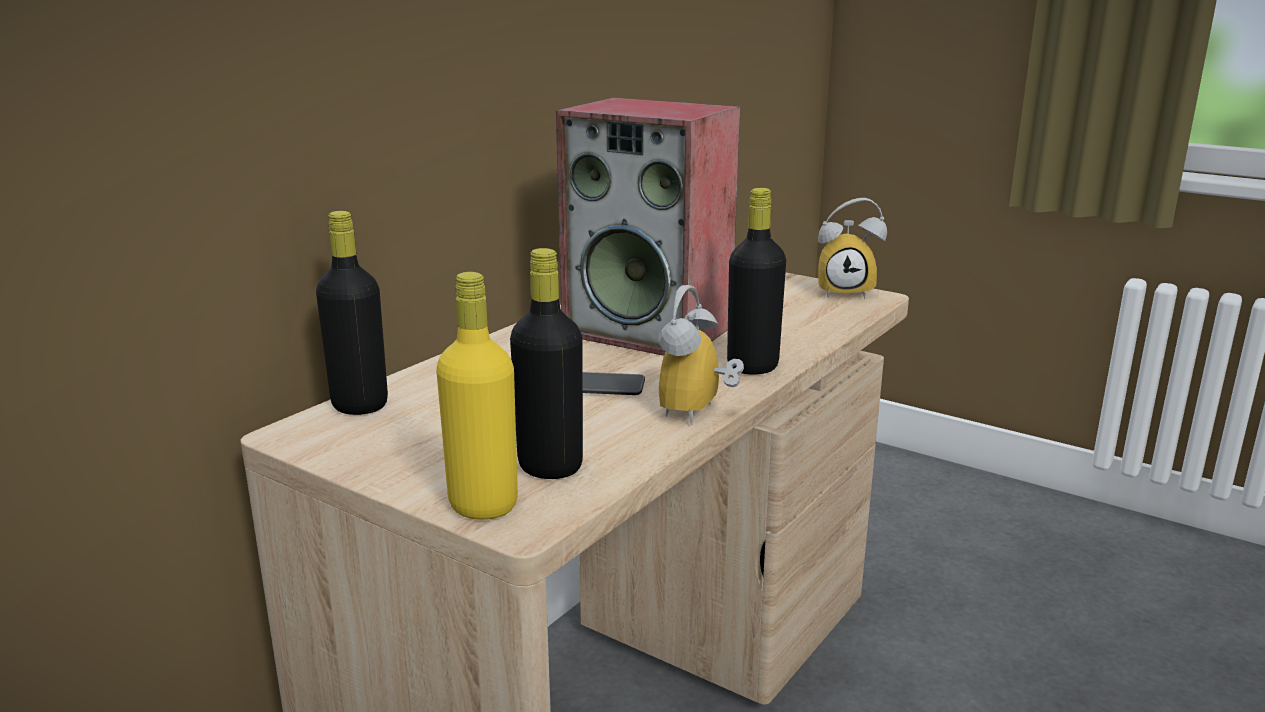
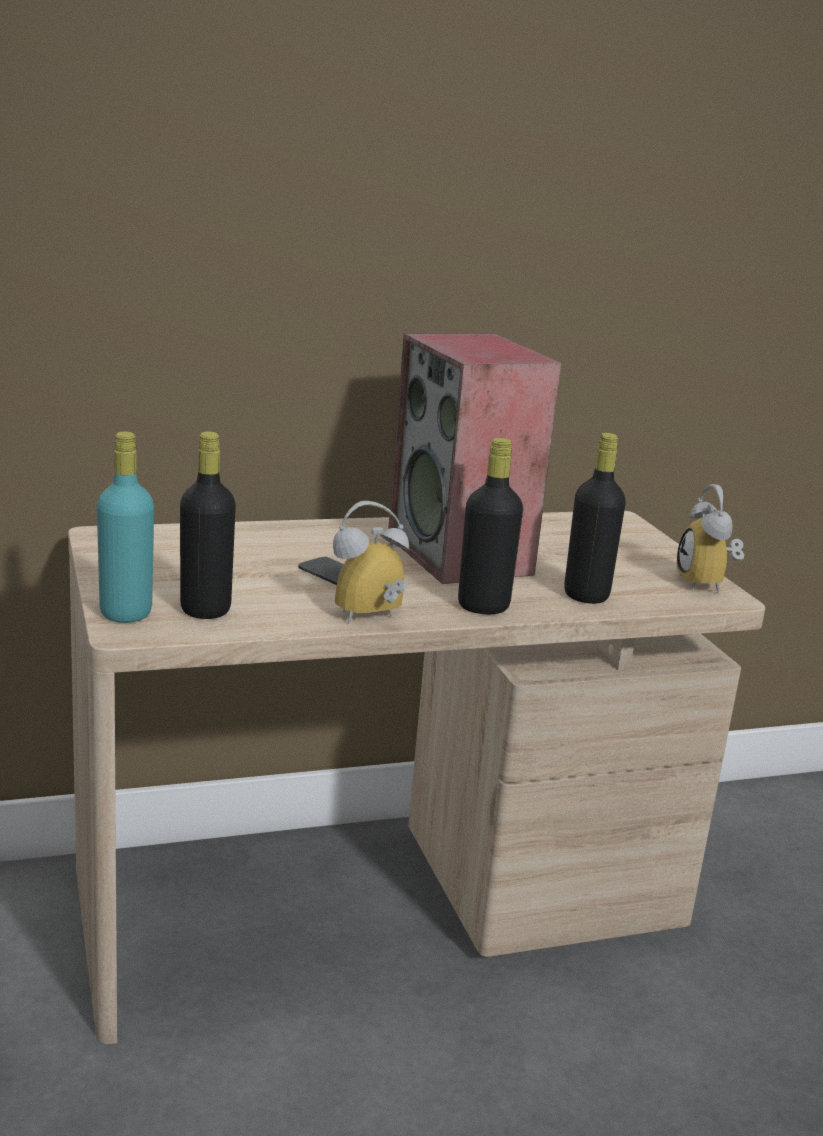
camera: 35 degrees right, 0 degrees up
black bottle [316,211,388,415] -> black bottle moved to [564,433,626,604]
yellow bottle [436,272,518,520] -> turquoise bottle [97,432,154,623]
alarm clock [818,198,887,298] -> alarm clock turned 45 degrees clockwise [676,484,744,594]

